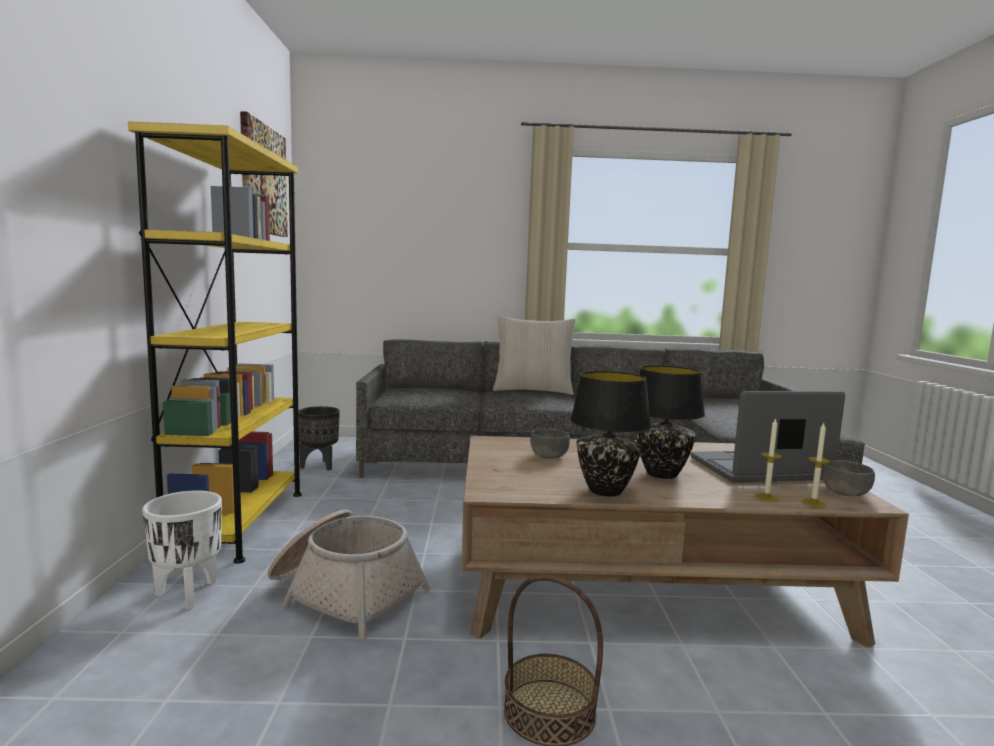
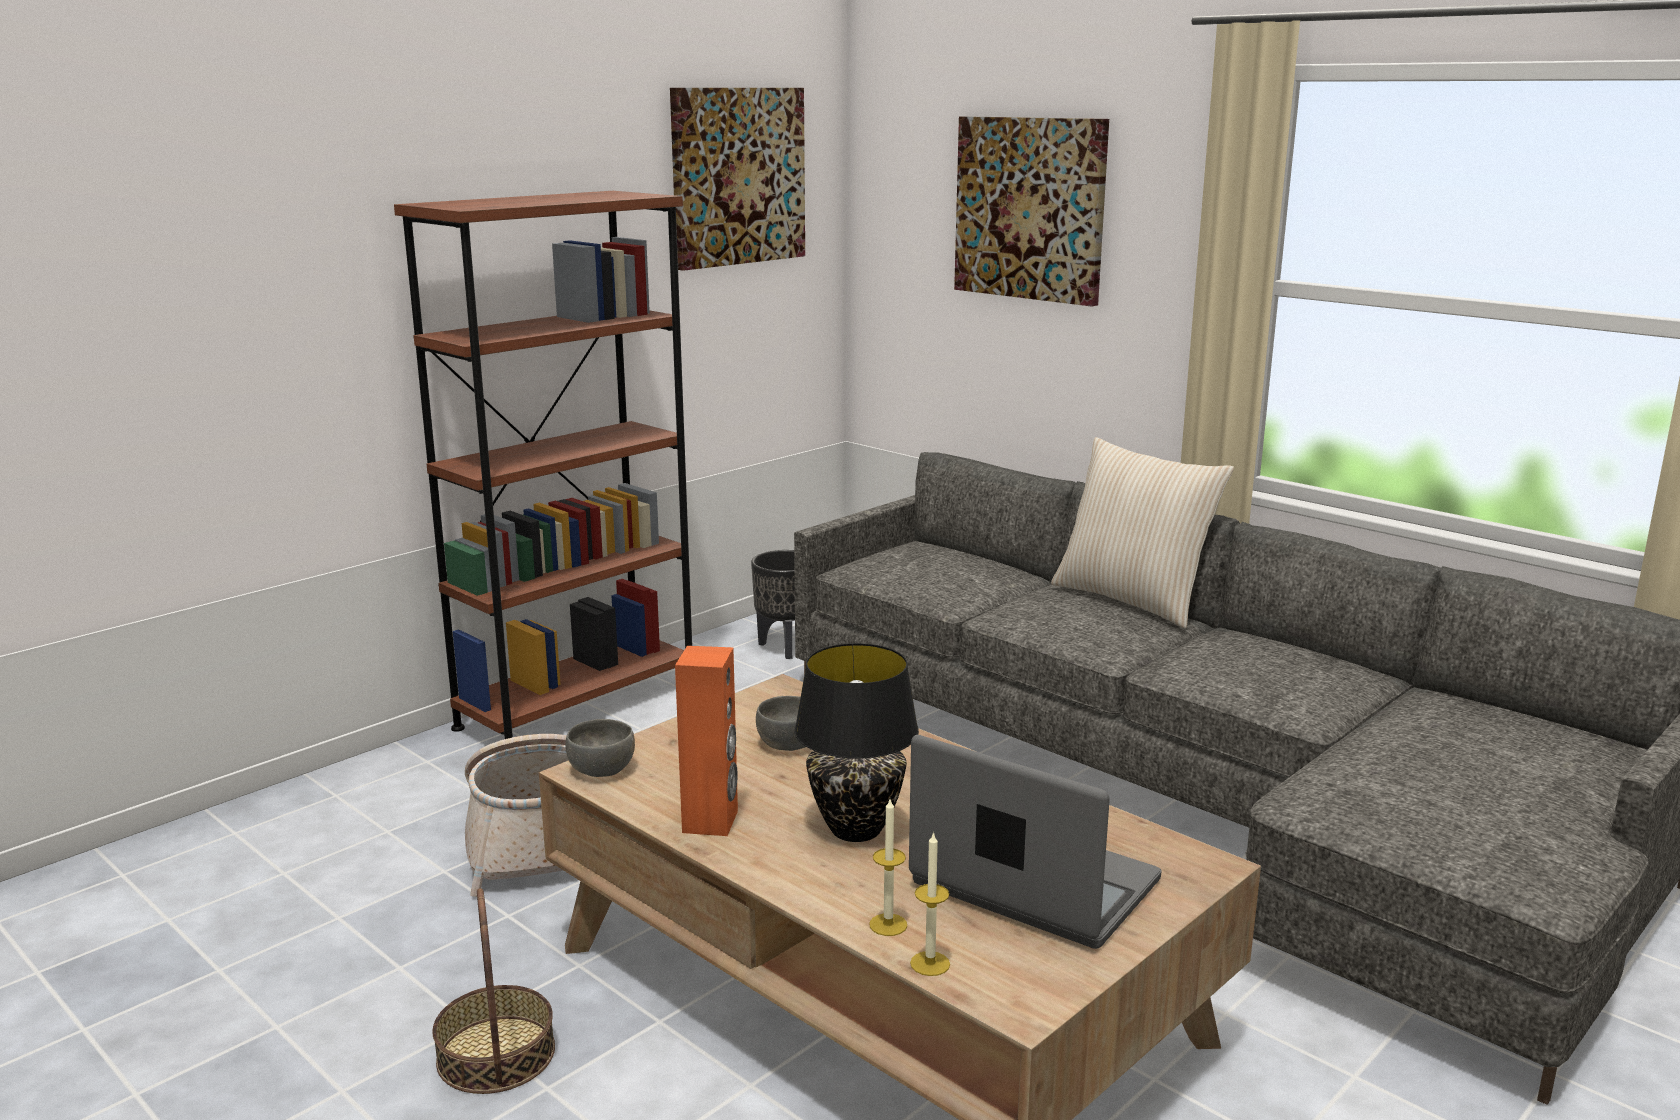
camera: 45 degrees right, 10 degrees up
yellow bookcase [128,122,302,564] -> brown bookcase [394,191,692,739]
white planter [142,490,222,610] -> none
black table lamp [571,371,651,496] -> orange speaker [675,646,738,836]
grey bowl [822,460,875,496] -> grey bowl moved to [565,719,635,777]
none -> picture [954,116,1109,307]

